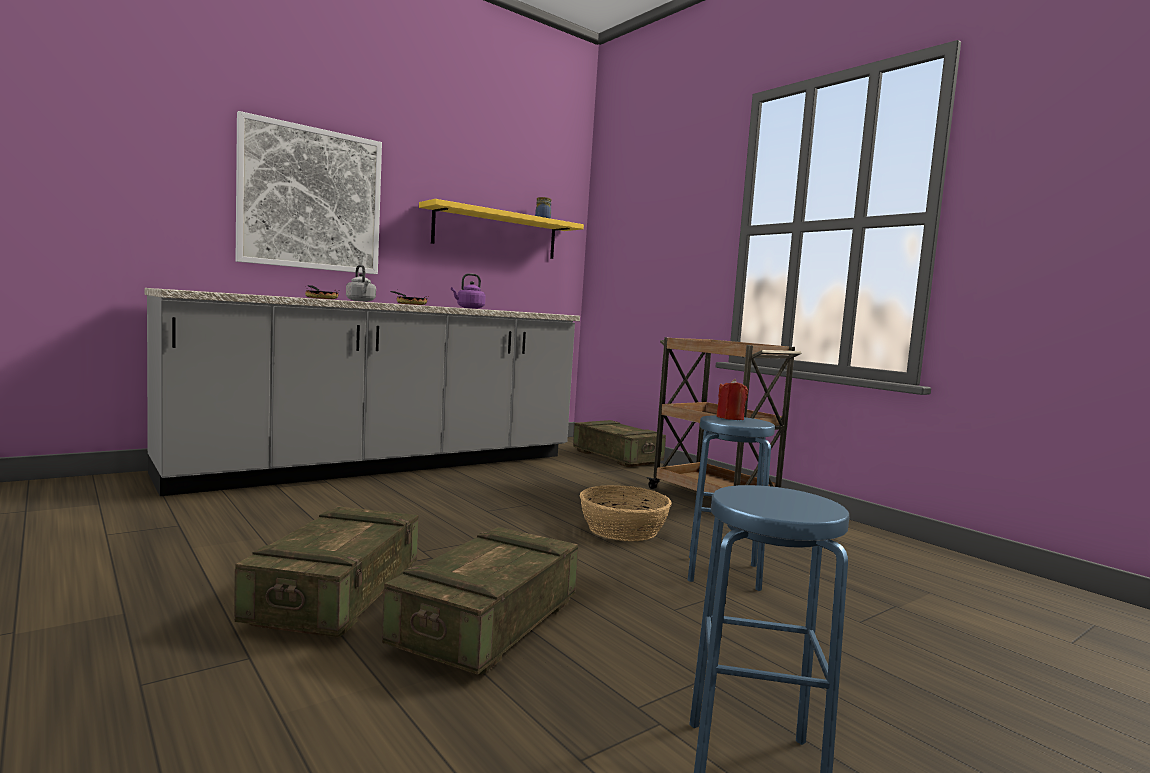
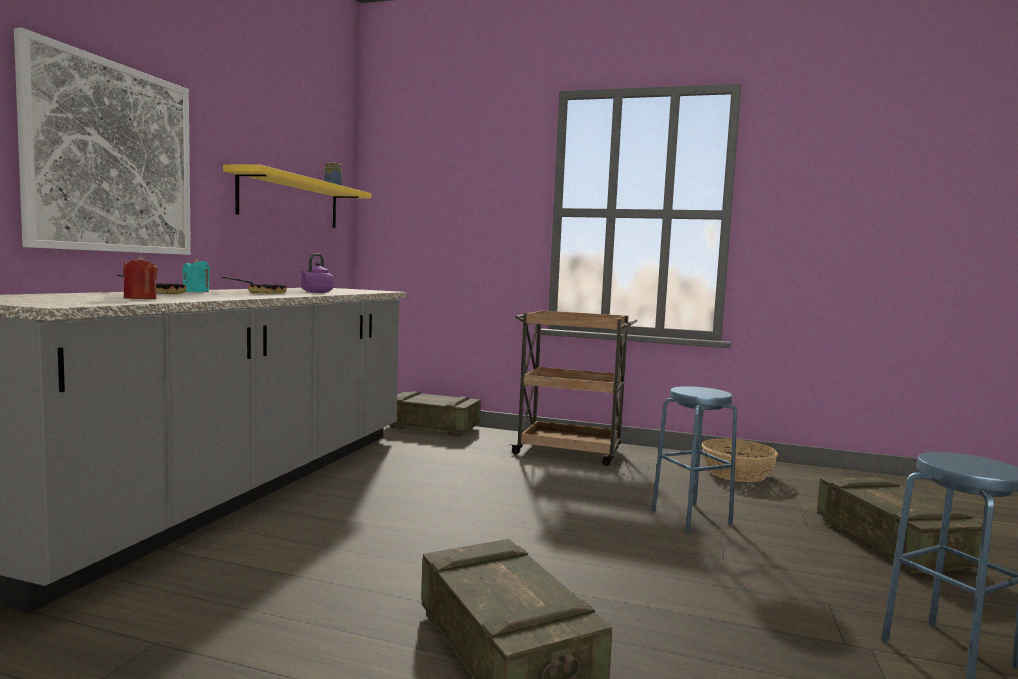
camera: 35 degrees left, 0 degrees up
grey kettle [346,265,376,302] -> turquoise candle [183,258,210,292]
crate [382,527,578,675] -> crate moved to [817,477,983,573]
basket [579,485,672,541] -> basket moved to [702,438,778,482]
red candle [716,379,748,420] -> red candle moved to [123,256,157,299]

